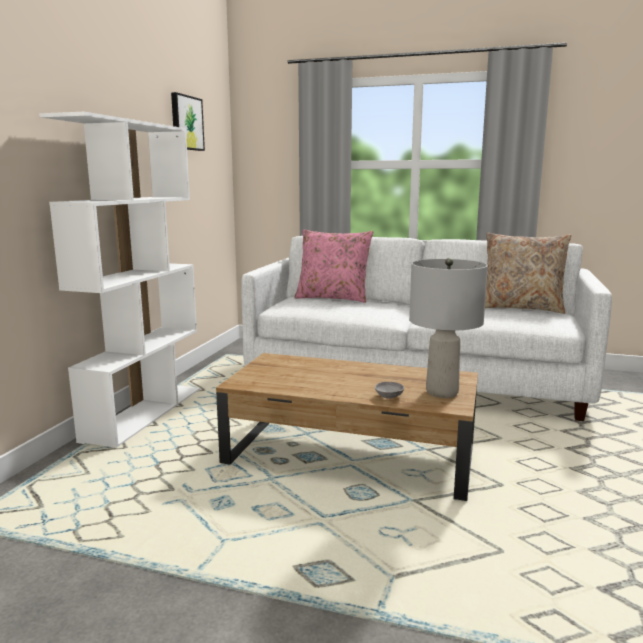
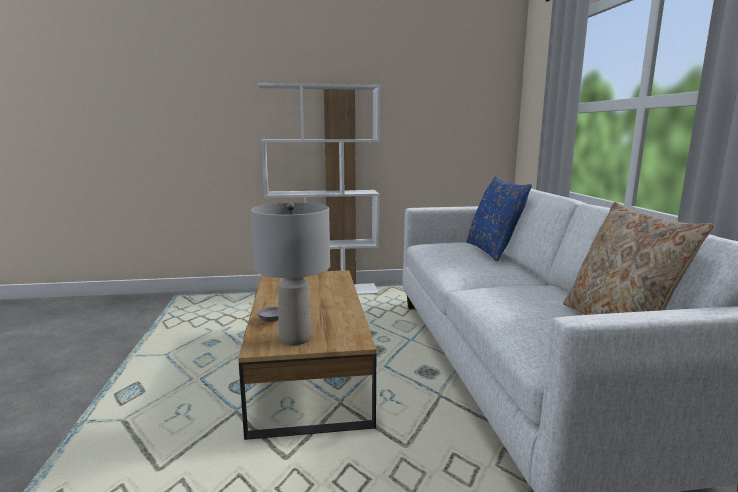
camera: 65 degrees right, 0 degrees up
picture [171,92,205,151] -> none
pink pillow [294,229,373,303] -> blue pillow [466,176,532,262]

